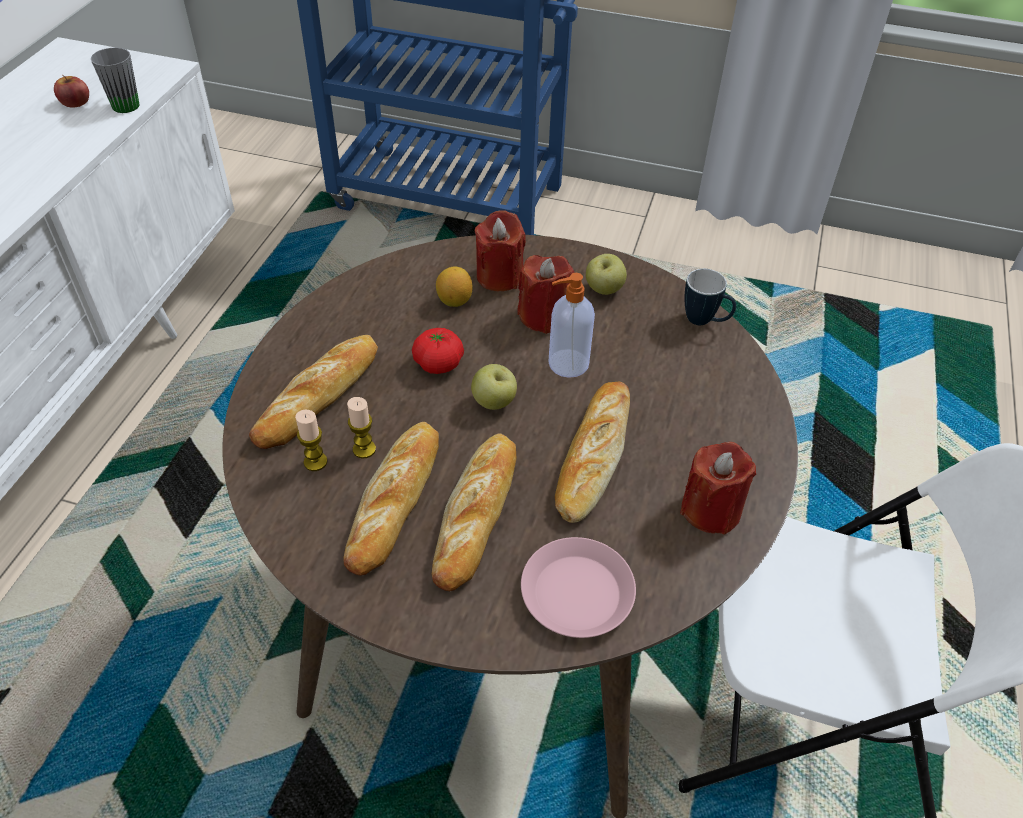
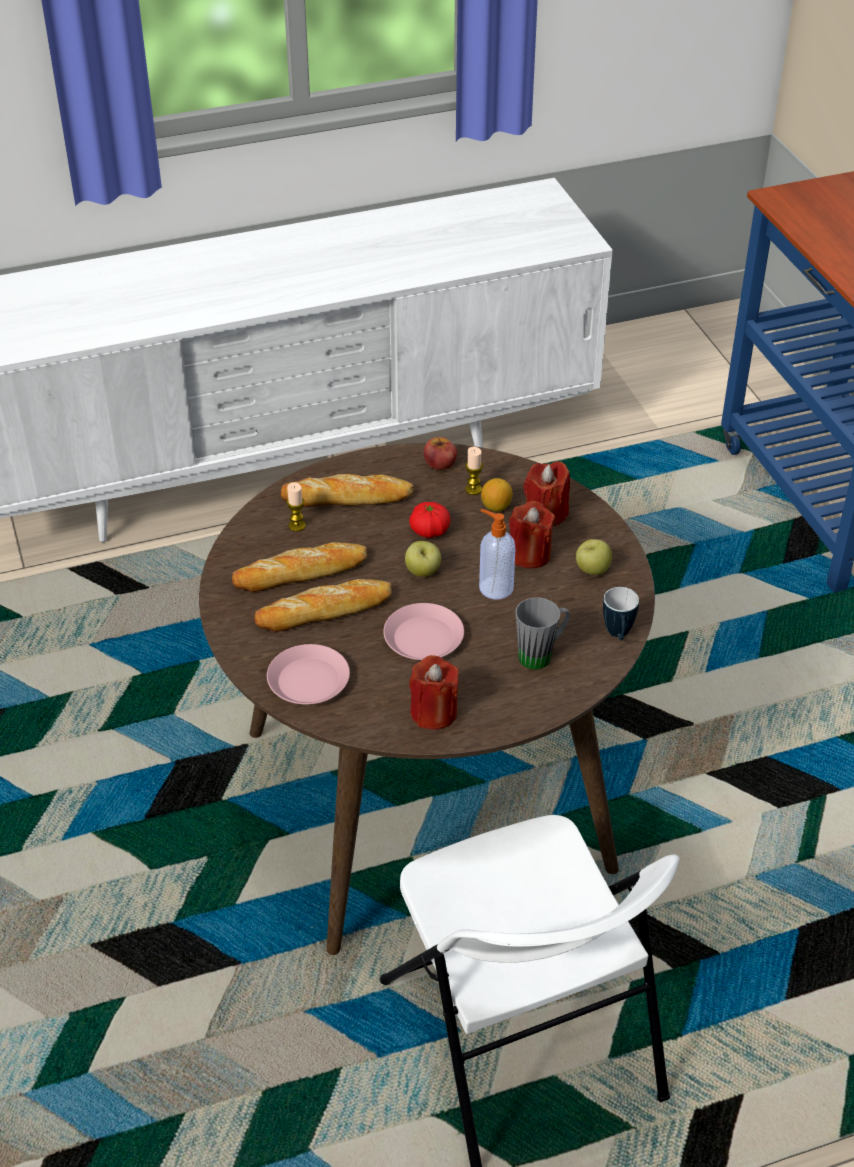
camera: 55 degrees right, 5 degrees down
apple [54,75,89,108] -> apple moved to [424,437,457,470]
grey mug [91,48,140,113] -> grey mug moved to [515,597,569,669]
candle [347,397,376,459] -> candle moved to [465,447,483,495]
bread [555,381,630,523] -> pink plate [383,603,464,660]

